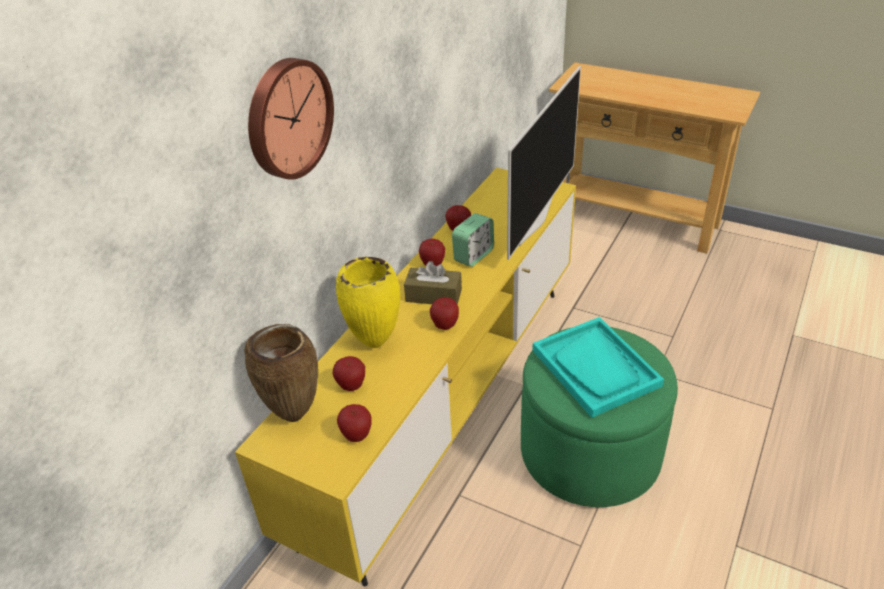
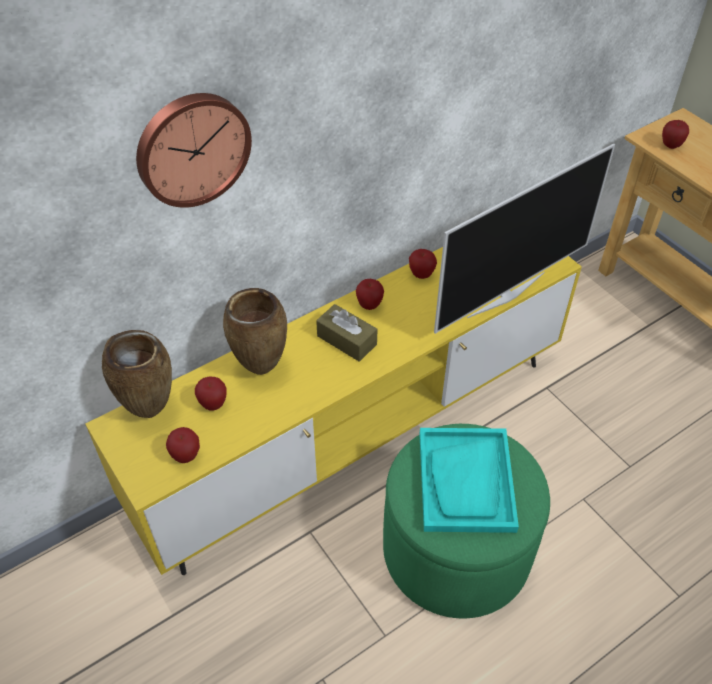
camera: 25 degrees right, 10 degrees up
yellow vase [336,257,400,348] -> brown vase [223,288,287,375]
apple [430,297,459,330] -> apple moved to [662,120,689,149]
alarm clock [452,213,494,267] -> none

